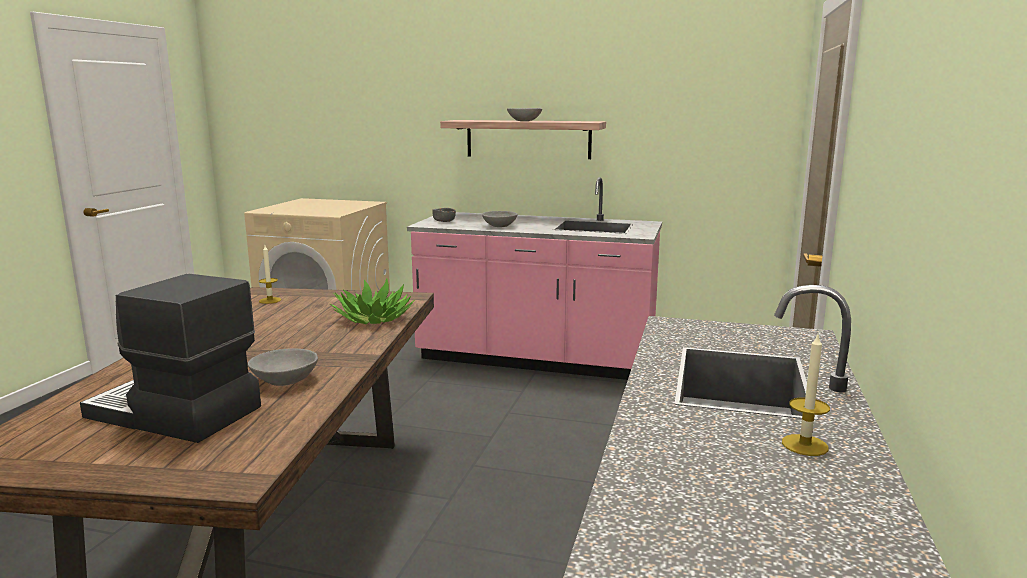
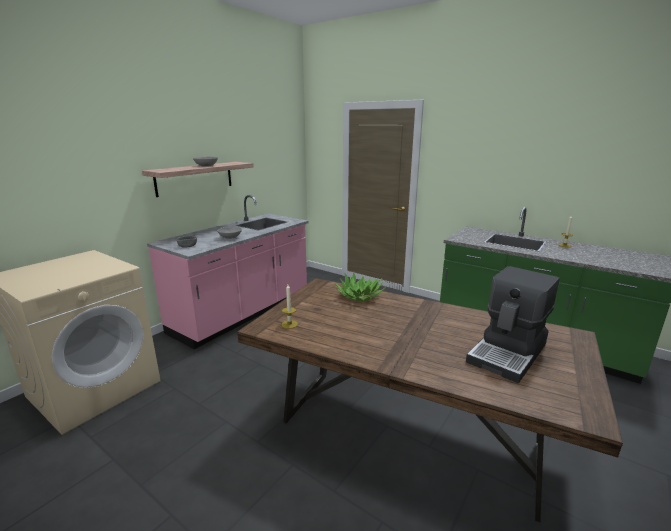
camera: 70 degrees left, 5 degrees up
grey bowl [248,348,318,386] -> none

